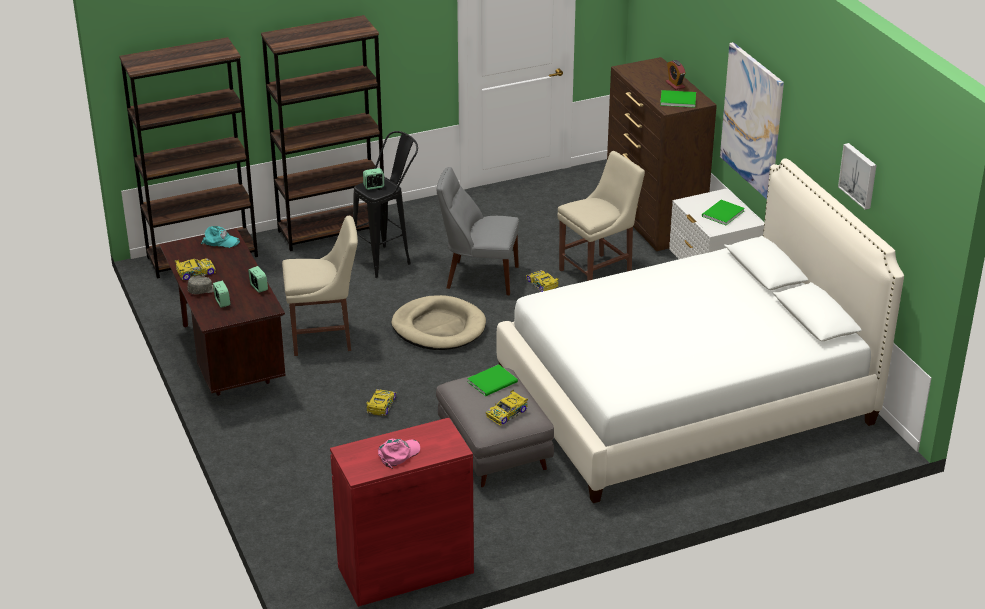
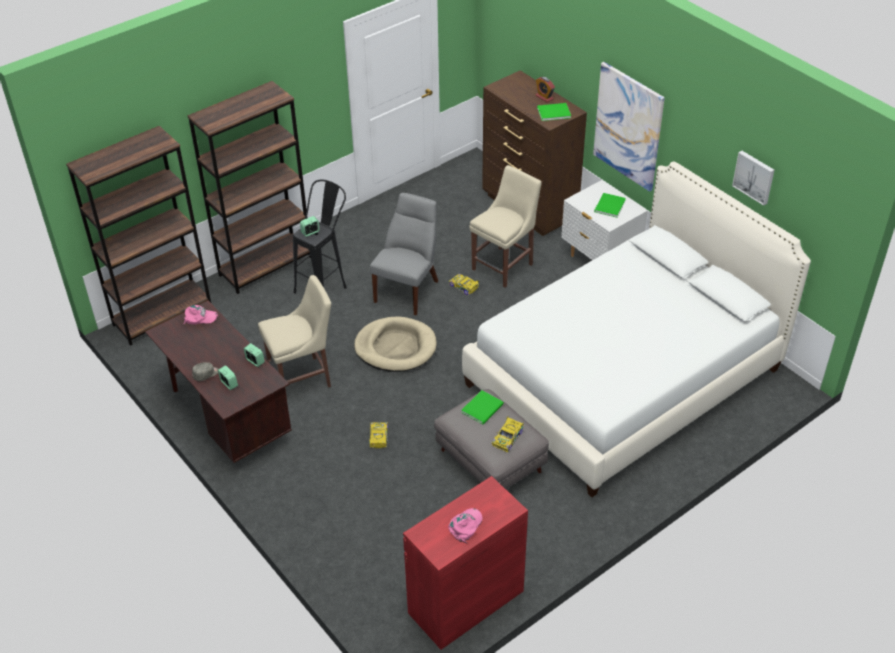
camera: 15 degrees left, 10 degrees up
toy car [175,259,216,281] -> none
turquoise cap [201,226,240,248] -> pink cap [184,305,218,325]
grey chair [437,167,519,295] -> grey chair turned 120 degrees clockwise [370,193,438,315]

